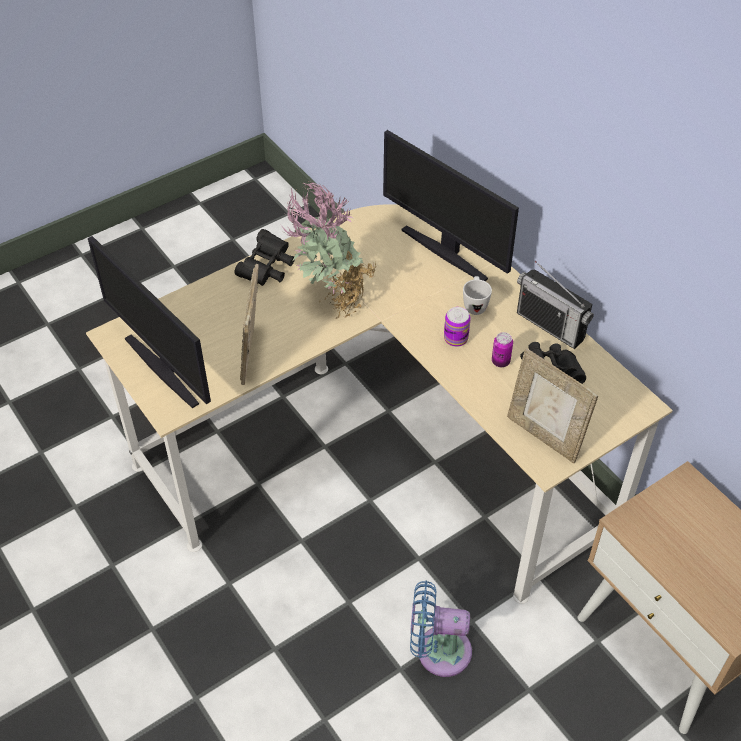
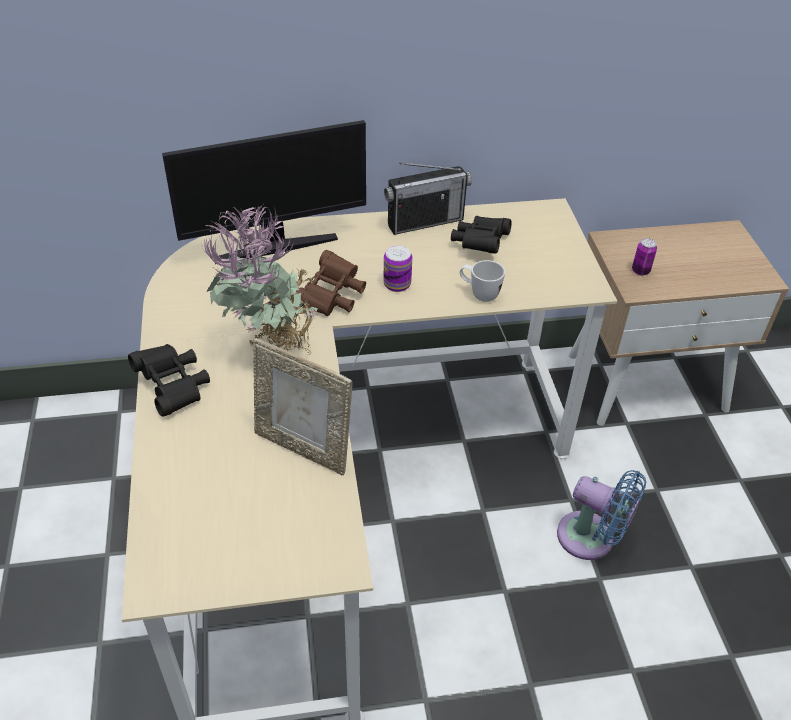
camera: 65 degrees left, 5 degrees down
monitor [88,236,211,408] -> none
blue fan [410,580,472,677] -> blue fan turned 90 degrees counterclockwise [557,470,646,560]
white mug [463,276,492,315] -> white mug moved to [460,260,505,302]
can [492,332,513,367] -> can moved to [632,238,657,275]
picture frame [507,348,598,463] -> none
none -> brown binoculars [296,250,366,316]

